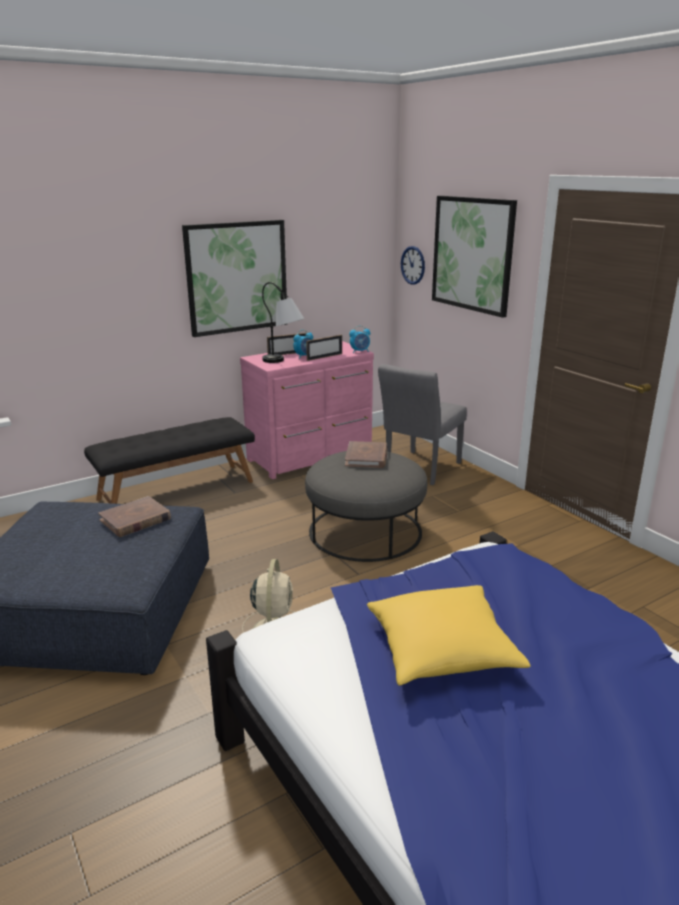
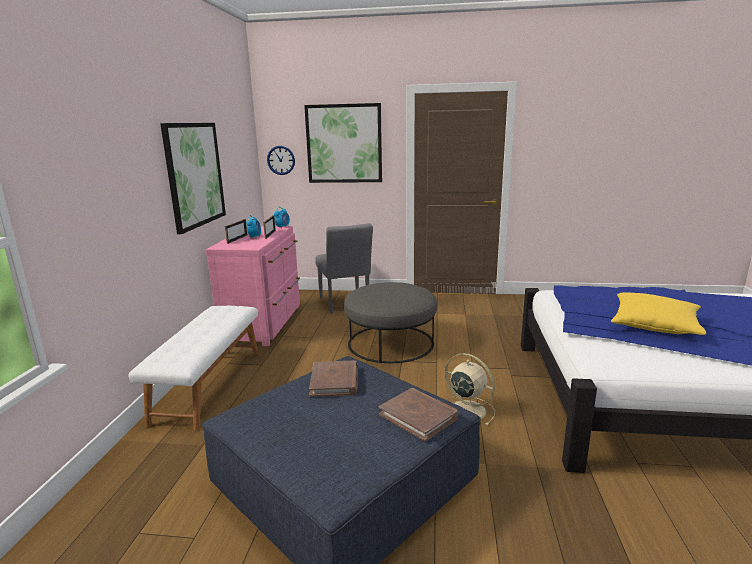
camera: 50 degrees left, 5 degrees down
black bench [84,417,255,504] -> white bench [128,306,259,432]
table lamp [262,282,304,363] -> none
brown book [345,441,388,468] -> brown book moved to [379,388,458,441]

